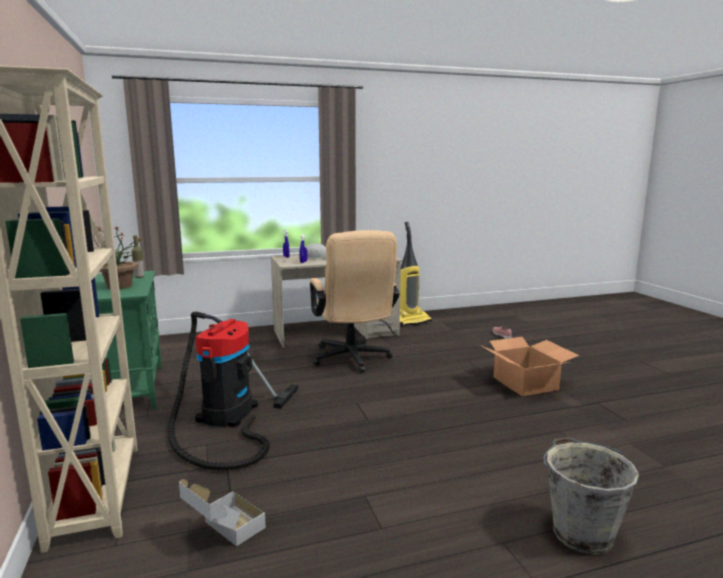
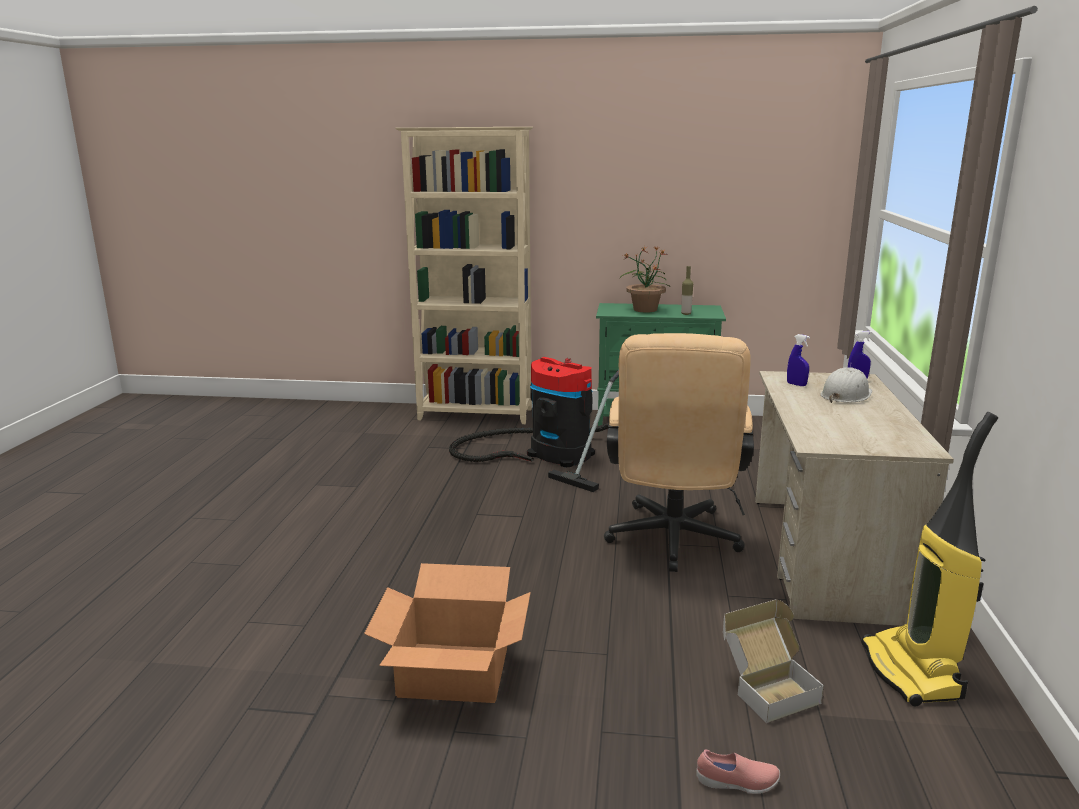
camera: 115 degrees right, 5 degrees up
cardboard box [179,479,266,546] -> cardboard box moved to [723,599,824,723]
beige office chair [310,230,399,373] -> beige office chair turned 90 degrees counterclockwise [604,333,754,572]
grey bucket [543,437,639,555] -> none

